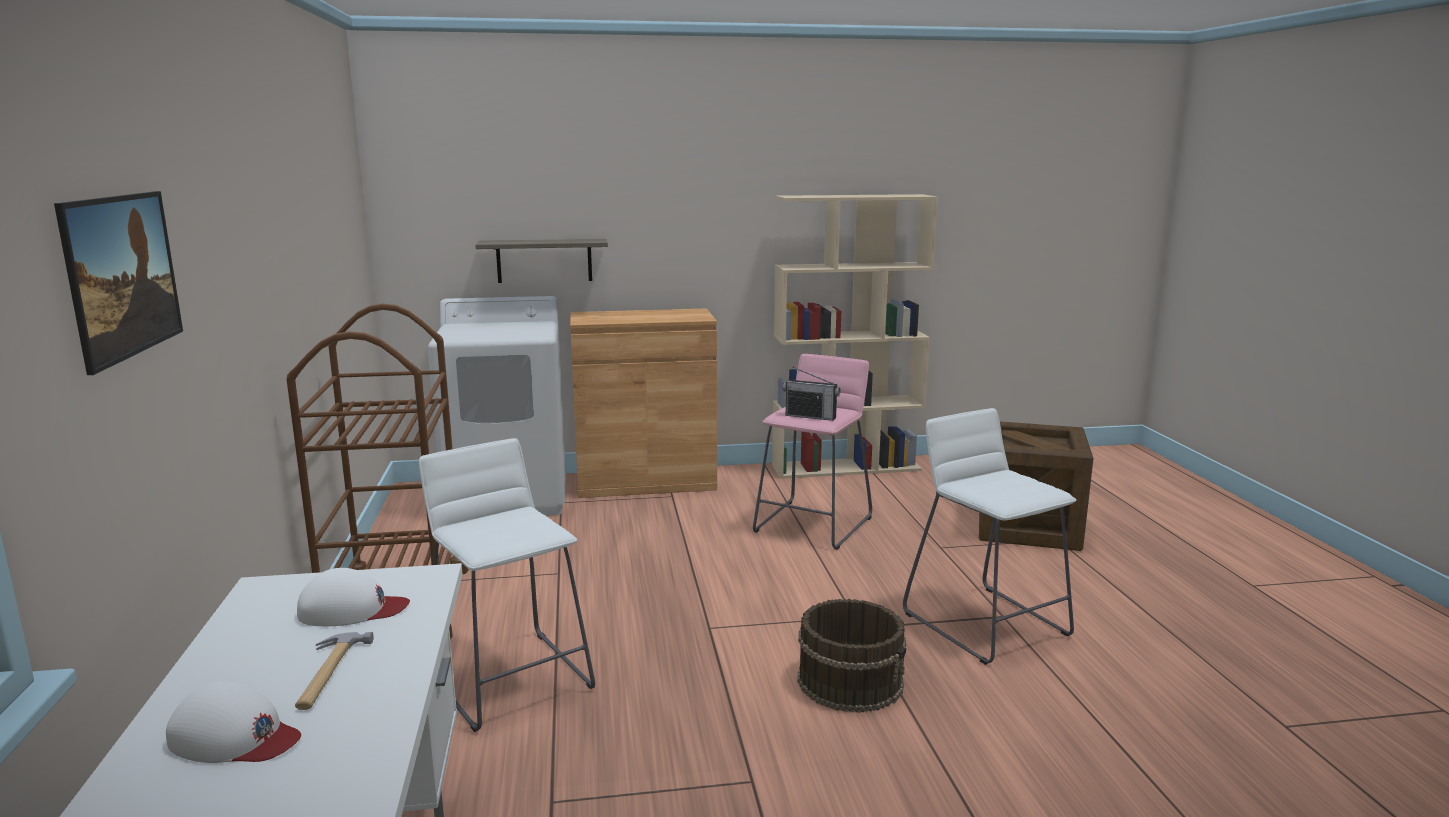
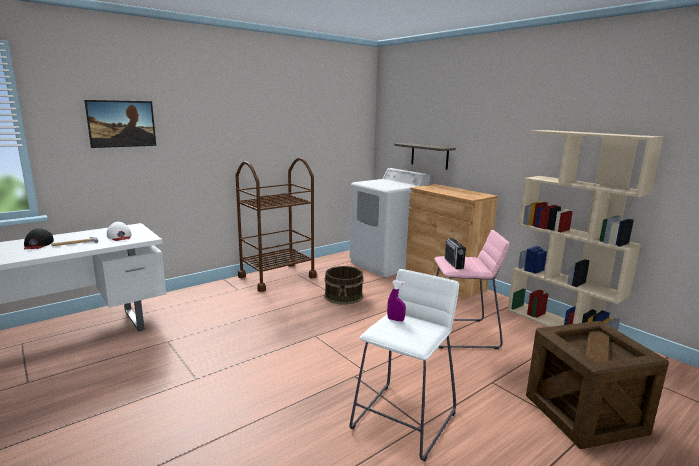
camera: 60 degrees right, 0 degrees up
white cap [166,681,301,763] -> black cap [24,228,54,249]
white stool [419,438,595,732] -> none
brown bucket [797,599,906,713] -> brown bucket moved to [324,266,364,305]
none -> purple spray bottle [387,280,406,322]

